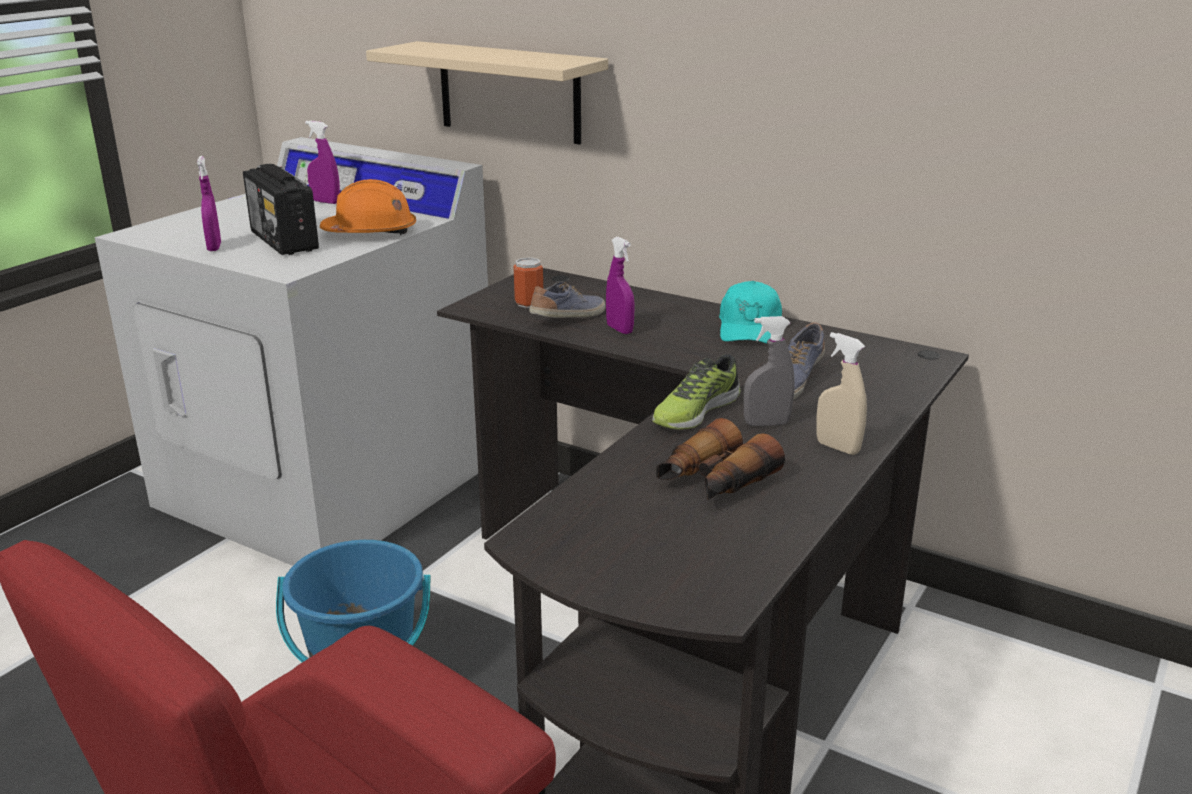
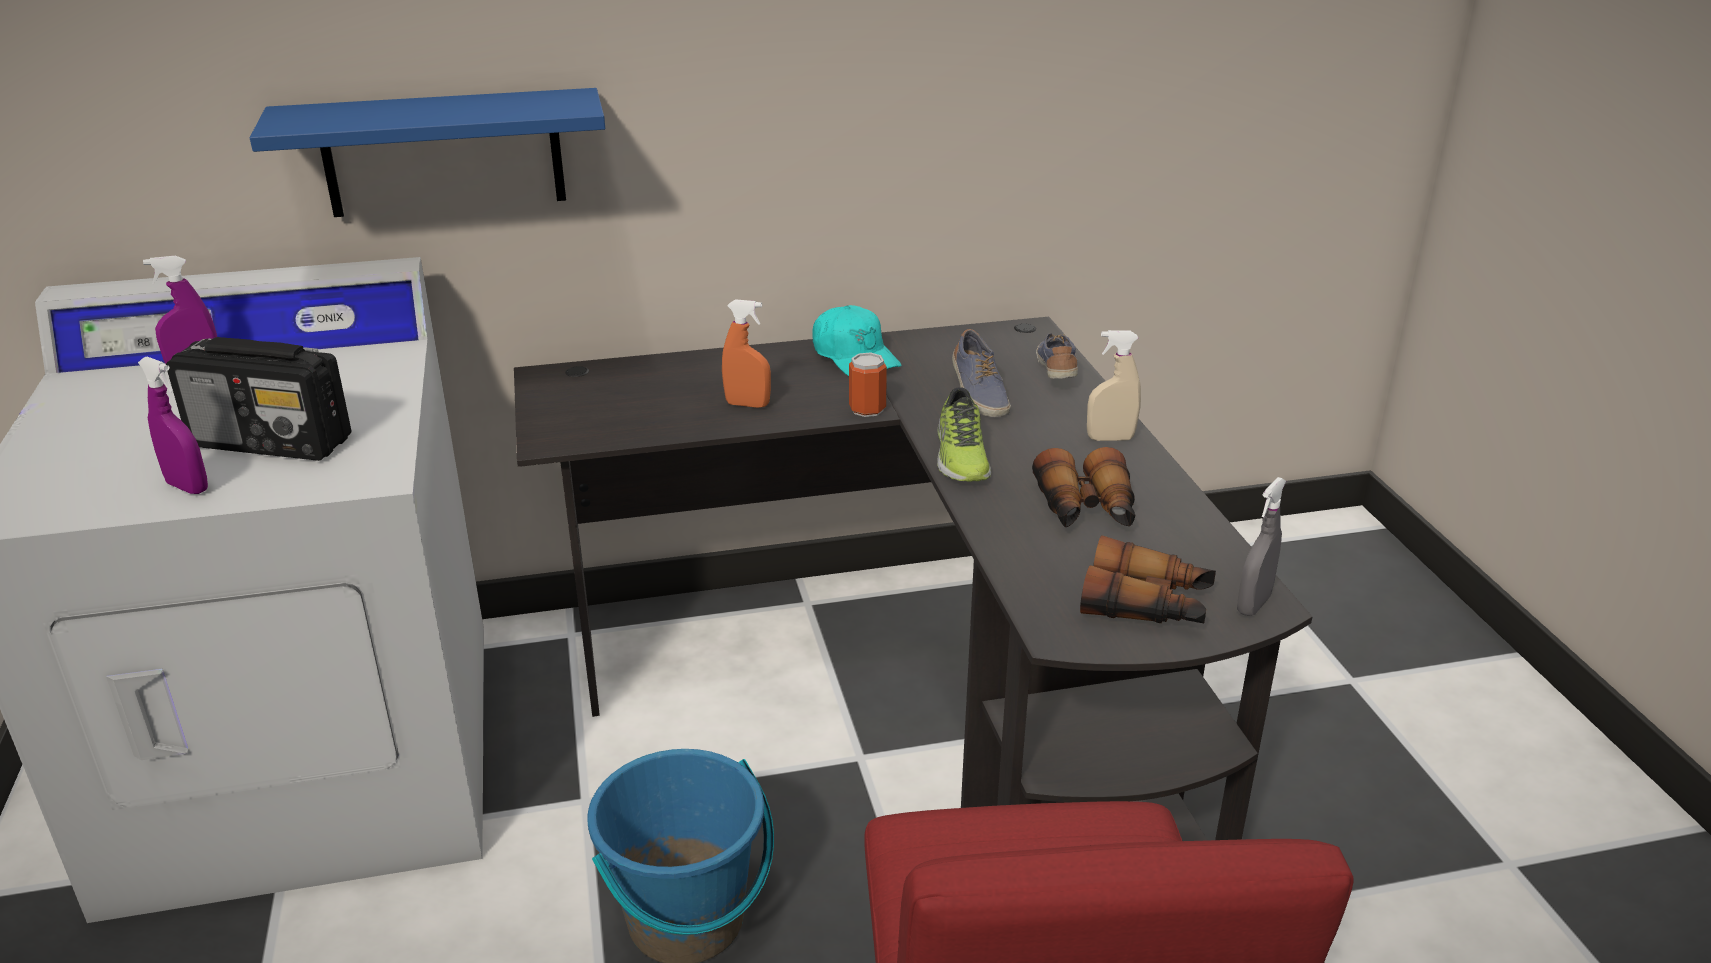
camera: 45 degrees left, 5 degrees up
orange hard hat [320,179,416,235] -> none
beige shelf [366,41,608,144] -> blue shelf [250,88,605,217]
can [513,257,543,308] -> can moved to [849,352,887,417]
shoe [529,281,606,318] -> shoe moved to [1036,333,1078,379]
purple spray bottle [606,237,635,334] -> orange spray bottle [722,299,771,408]
grey spray bottle [744,316,795,426] -> grey spray bottle moved to [1237,477,1286,616]
none -> binoculars [1080,535,1216,623]

